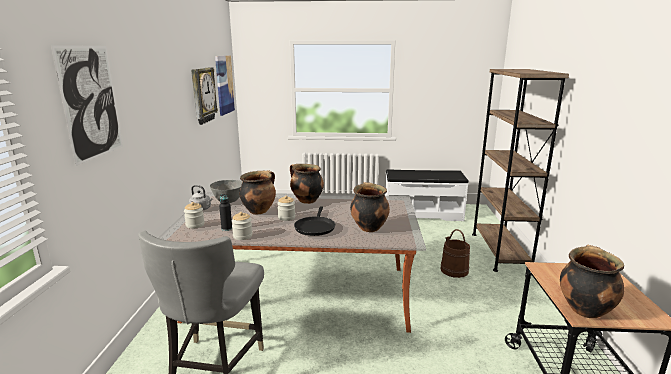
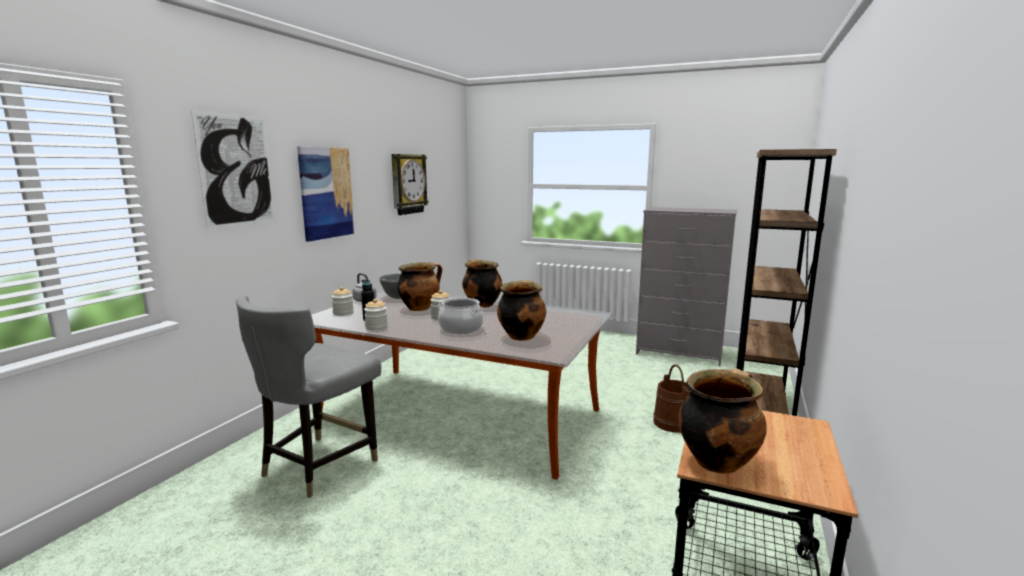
camera: 20 degrees right, 5 degrees down
picture [215,56,235,116] -> picture moved to [297,146,355,242]
black frying pan [294,206,335,236] -> cooking pot [438,298,484,334]
white bench [385,169,469,221] -> grey dresser [636,207,737,366]

